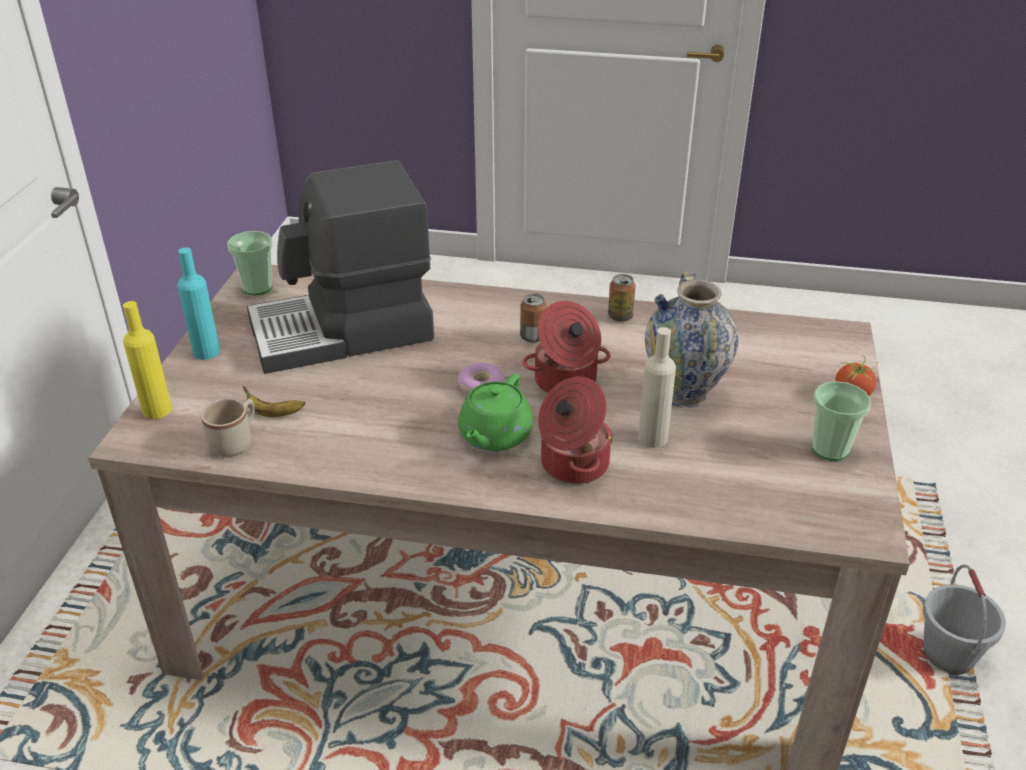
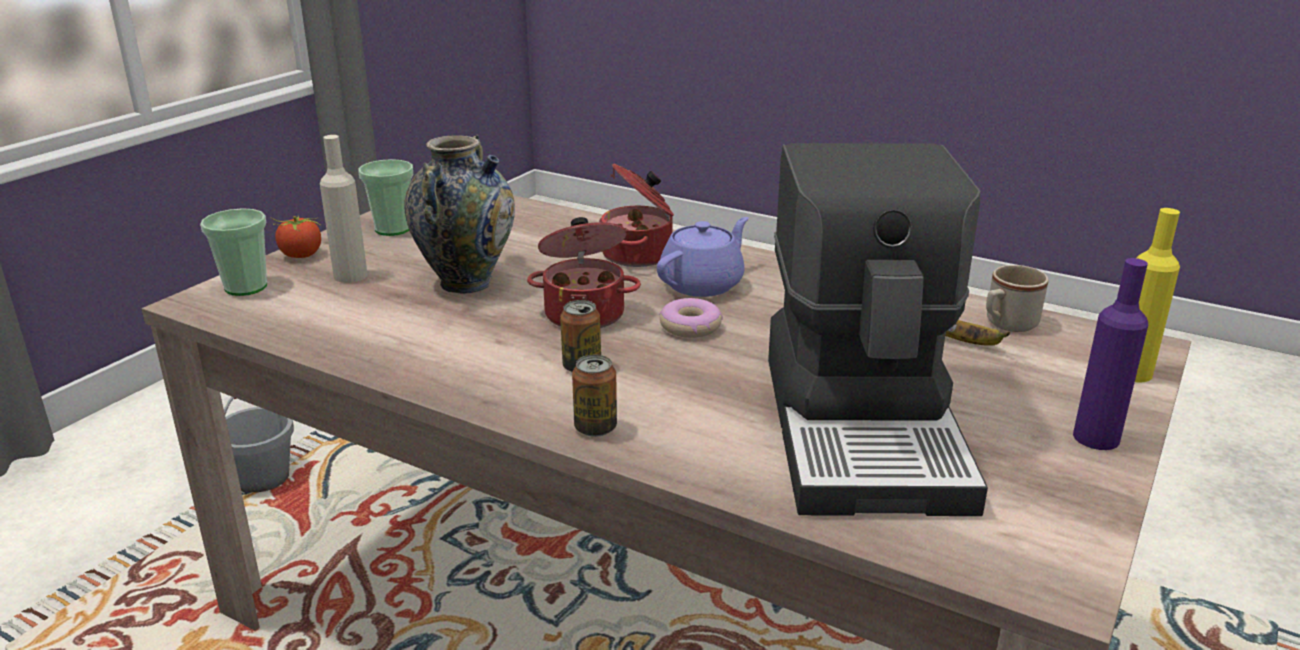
camera: 160 degrees left, 10 degrees down
turquoise bottle [177,248,220,360] -> purple bottle [1073,258,1148,450]
cup [227,231,273,295] -> cup moved to [200,208,267,296]
coffee machine [247,160,434,374] -> coffee machine turned 90 degrees clockwise [768,143,988,516]
green teapot [458,374,533,451] -> purple teapot [657,217,749,297]
can [608,274,635,322] -> can moved to [572,355,617,437]
beige bottle [638,327,676,448] -> beige bottle moved to [320,135,368,283]

